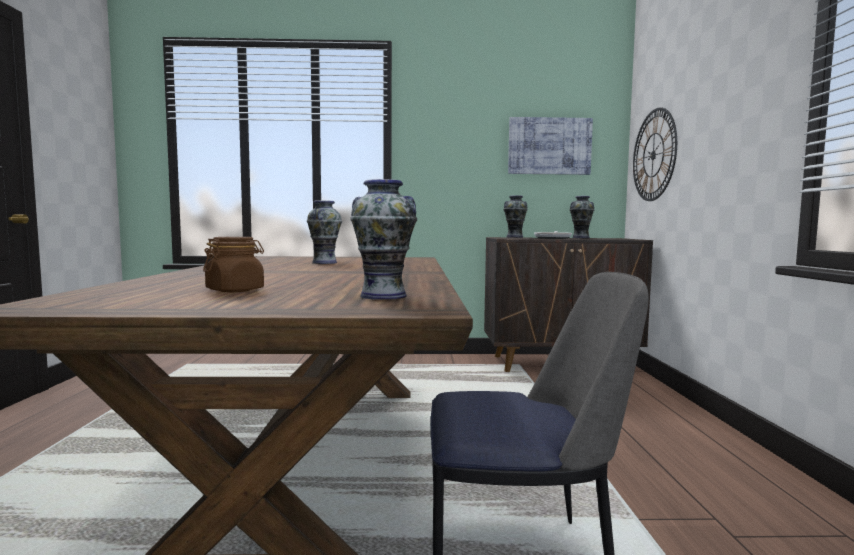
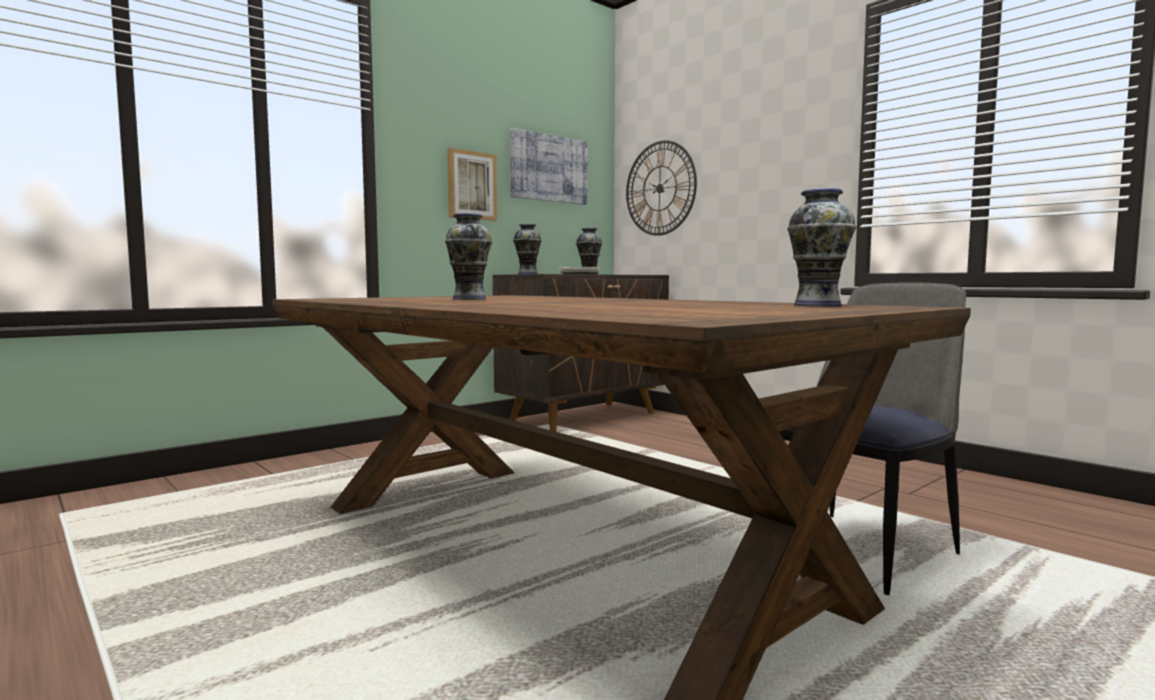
camera: 40 degrees left, 0 degrees up
brown jar [203,237,264,292] -> none
none -> picture [447,148,497,221]

